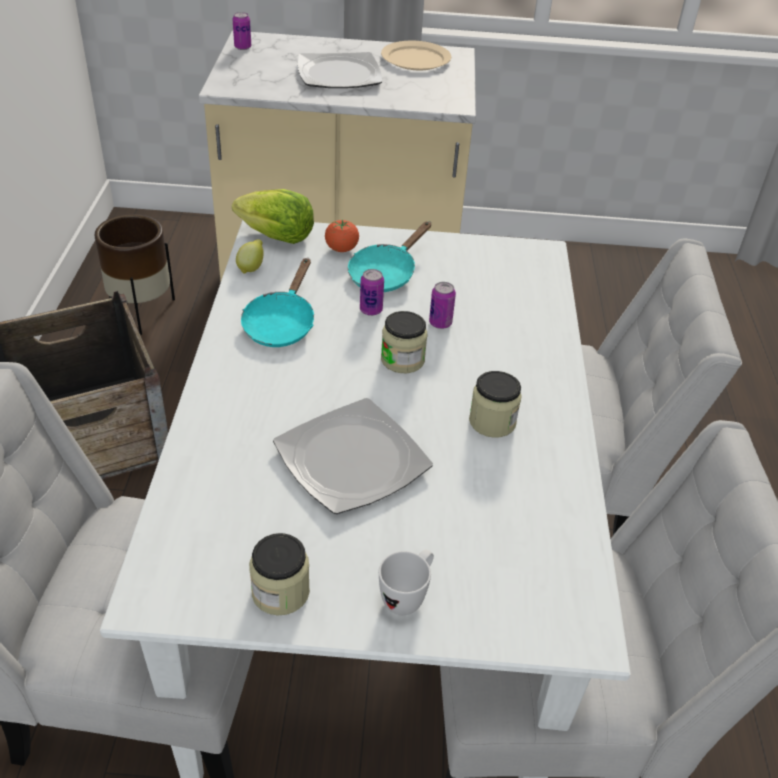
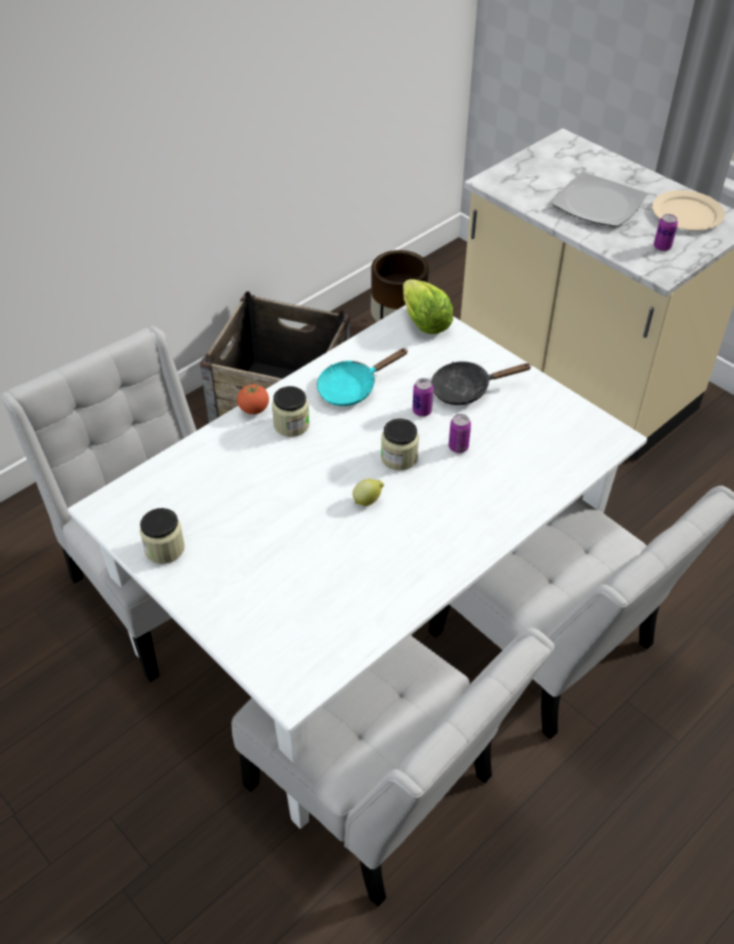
camera: 45 degrees right, 5 degrees up
can [232,12,251,50] -> can moved to [654,214,678,251]
lemon [236,239,264,274] -> lemon moved to [353,479,384,506]
plate [273,398,433,514] -> none
tomato [325,219,359,252] -> tomato moved to [237,384,269,414]
turquoise frying pan [348,221,431,292] -> black frying pan [431,361,532,405]
white mug [379,549,434,615] -> none
jar [469,371,522,438] -> jar moved to [272,386,309,437]

